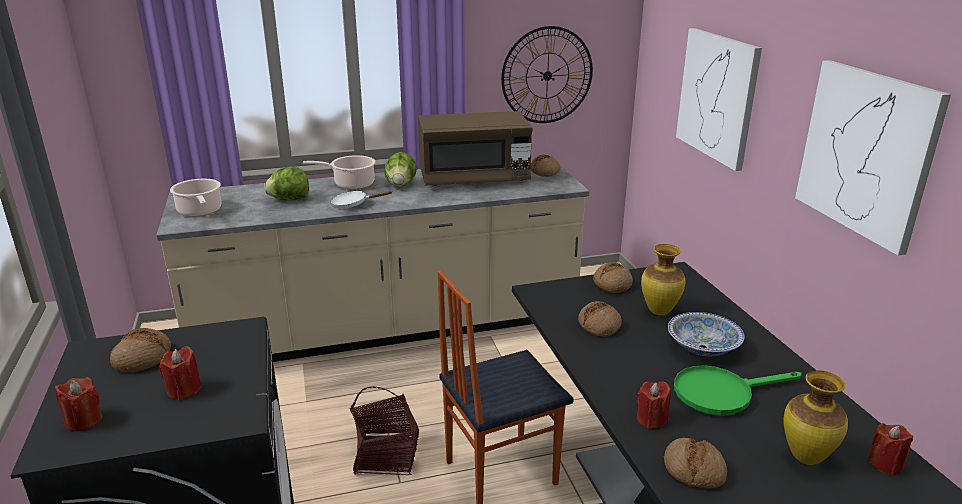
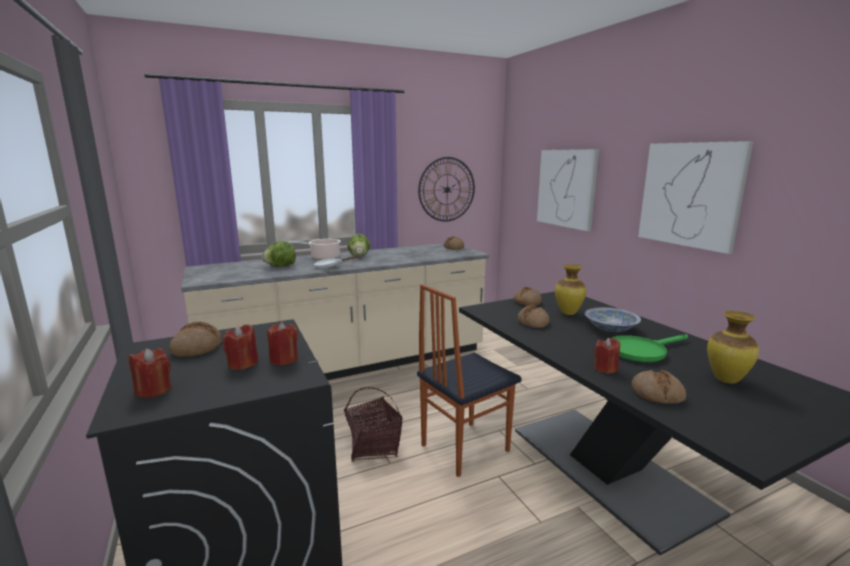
camera: 10 degrees left, 10 degrees down
cooking pot [170,179,221,217] -> none
brown microwave [418,111,533,186] -> none
red candle [867,423,913,475] -> red candle moved to [267,322,298,366]

